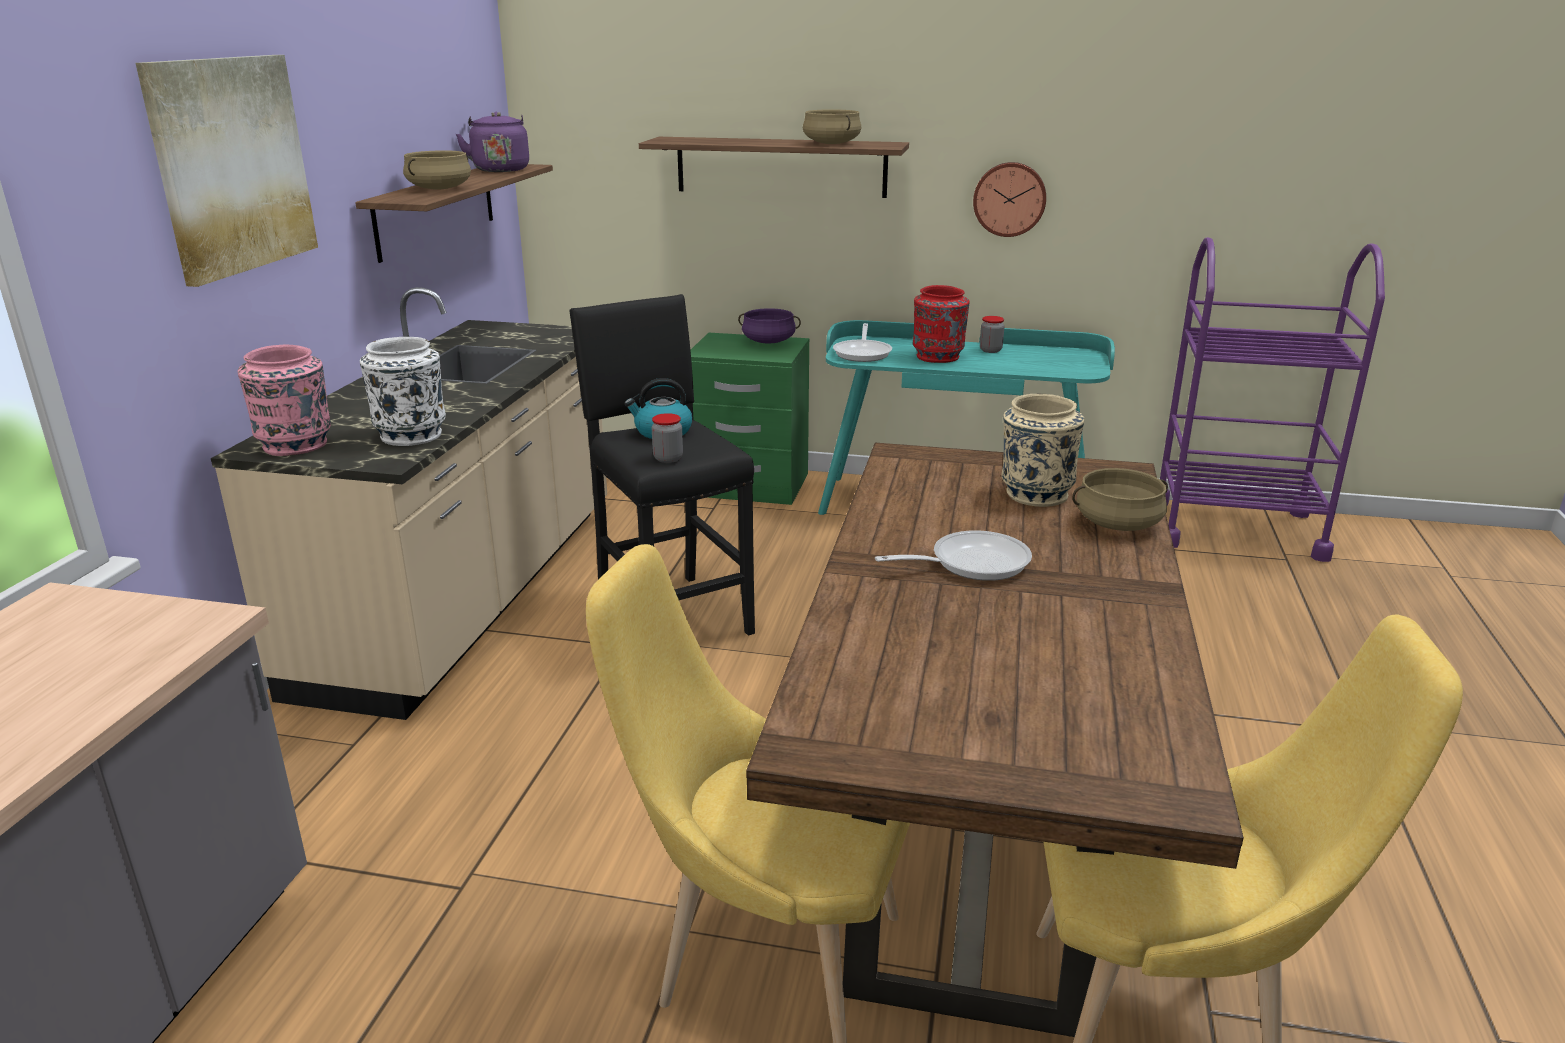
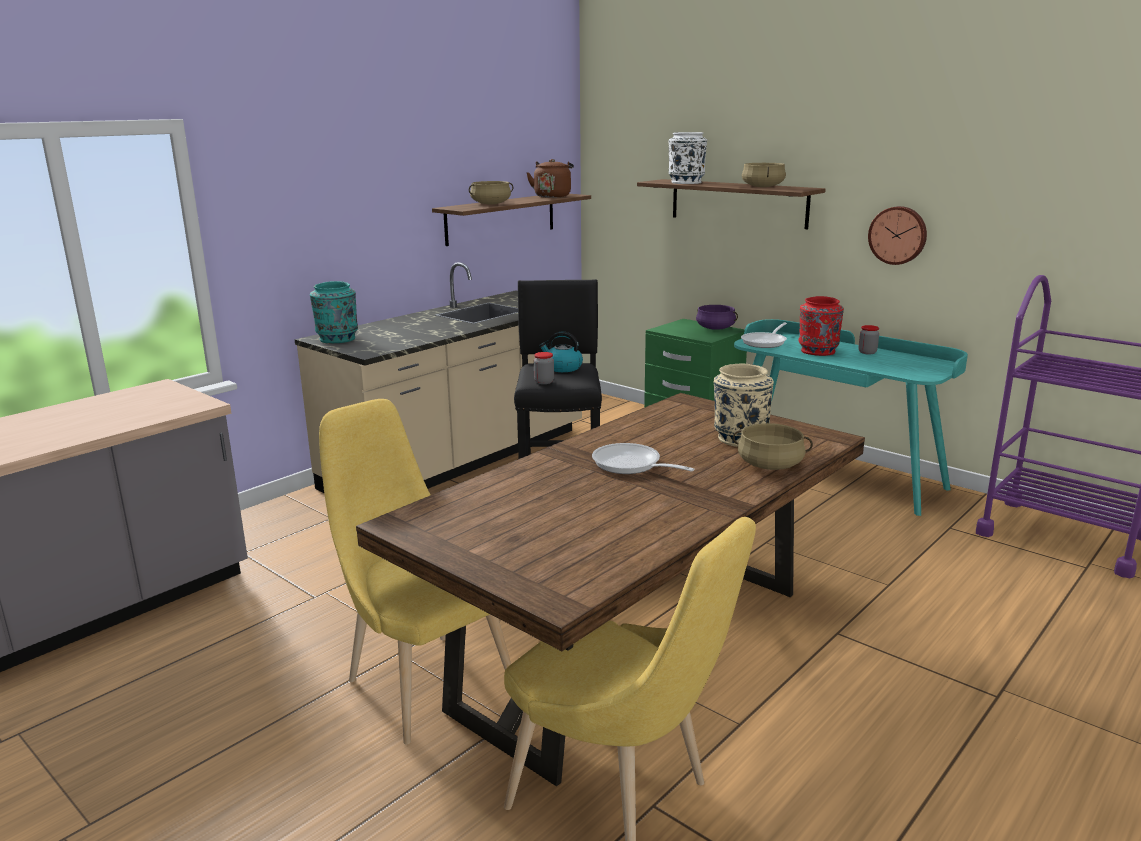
camera: 30 degrees right, 5 degrees down
picture [135,55,318,287] -> none
pink vase [238,345,331,456] -> turquoise vase [310,281,358,343]
white vase [360,337,446,446] -> white vase moved to [669,132,707,184]
purple kettle [456,112,529,172] -> brown kettle [526,159,574,198]
frying pan [875,531,1032,581] -> frying pan turned 150 degrees counterclockwise [592,443,694,474]

